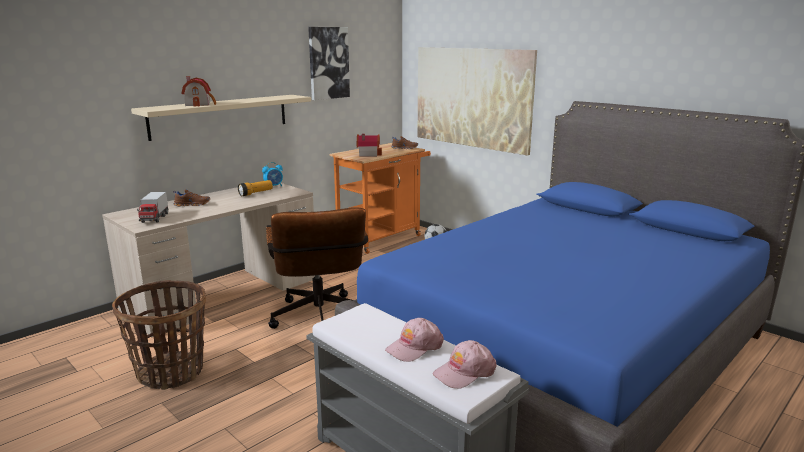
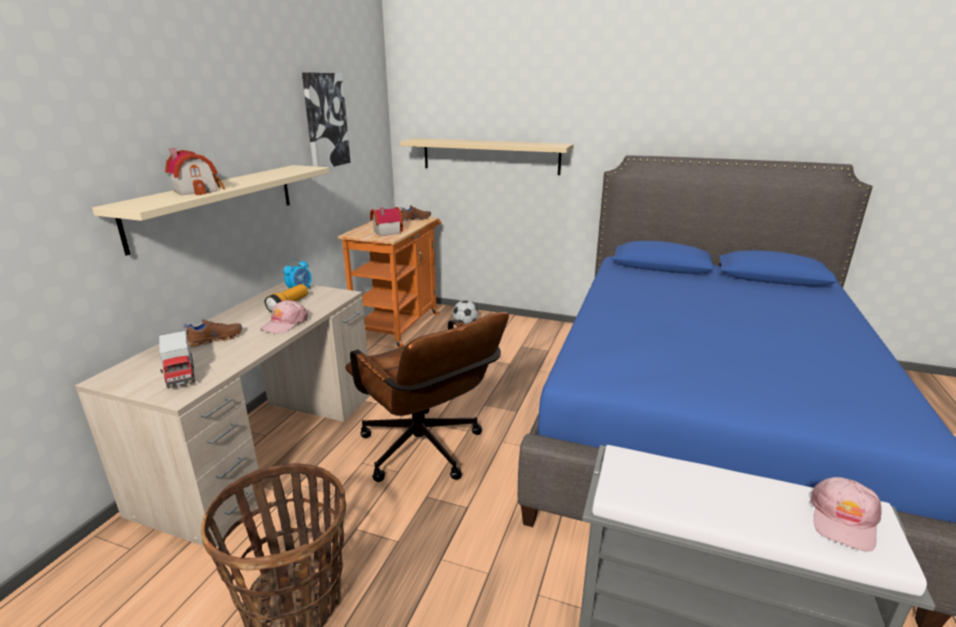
camera: 25 degrees left, 5 degrees up
pink cap [385,318,444,362] -> pink cap moved to [260,300,308,334]
picture [417,47,537,155] -> beige shelf [400,138,574,175]

